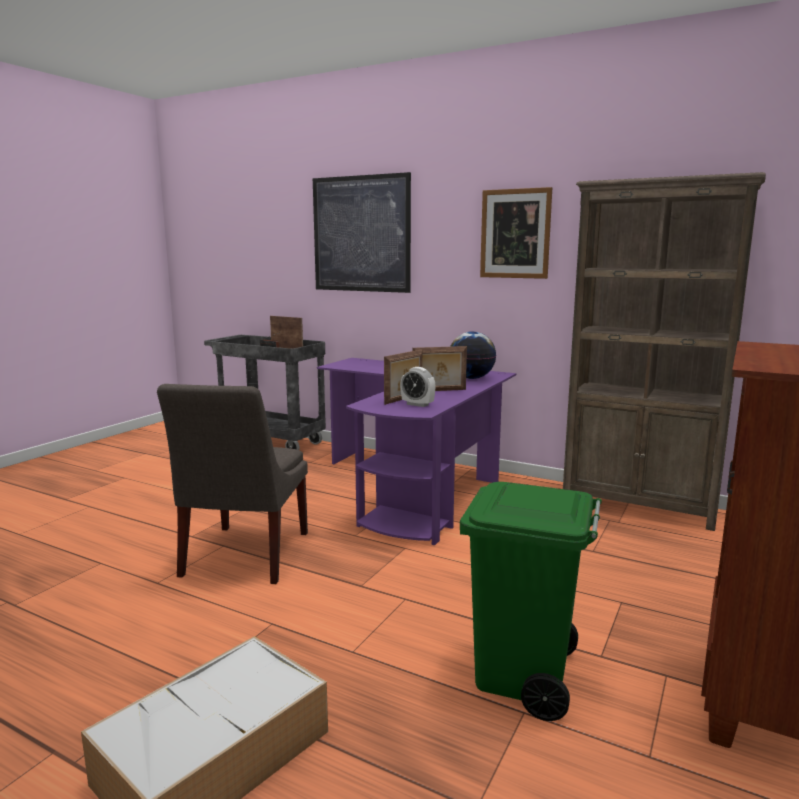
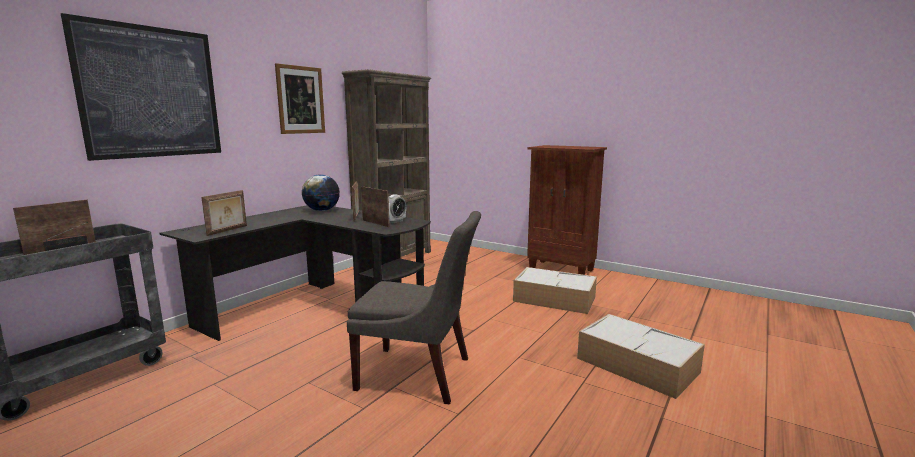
camera: 85 degrees left, 0 degrees up
purple desk [317,358,516,545] -> black desk [159,205,431,341]
green trash can [460,482,602,721] -> storage box [513,267,597,314]
none -> picture frame [201,190,247,236]

